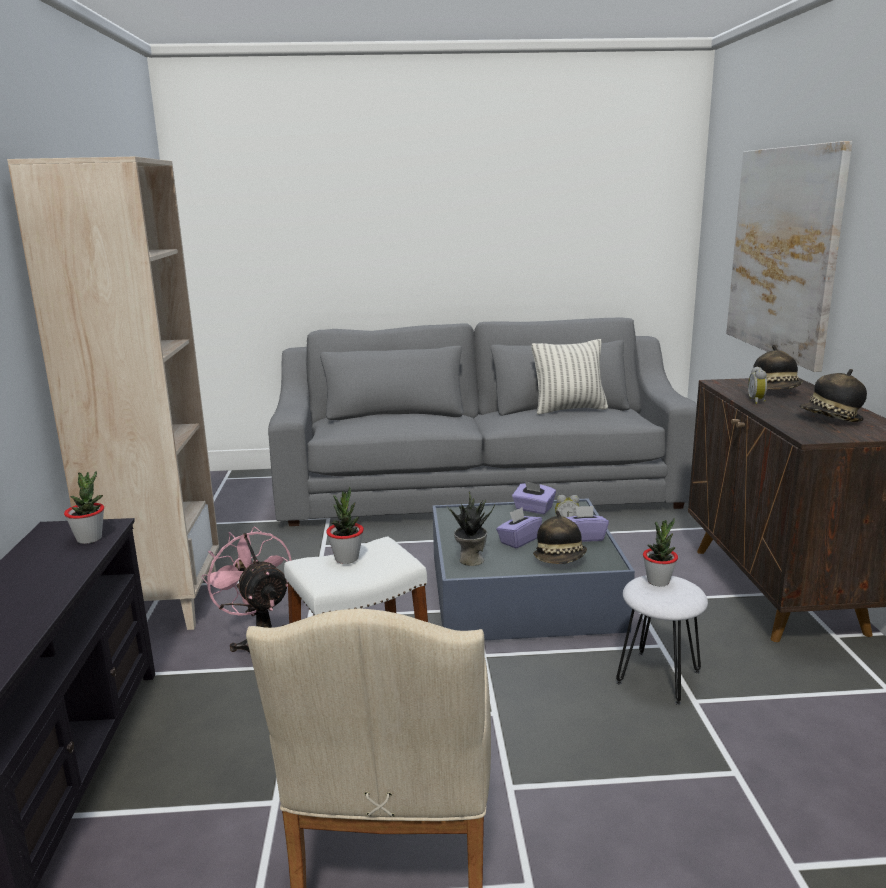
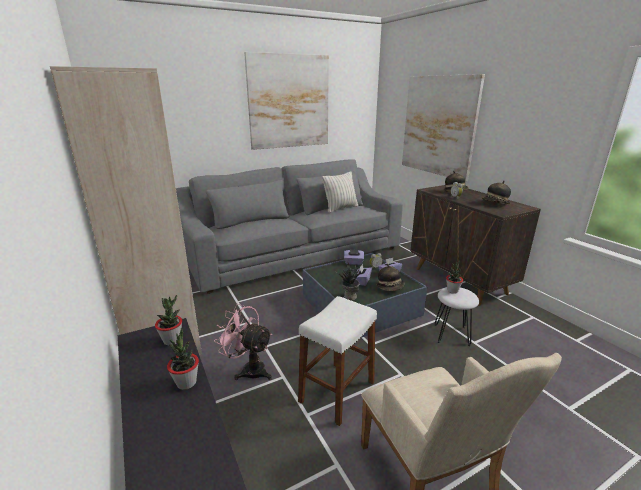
camera: 25 degrees left, 5 degrees up
potted plant [326,487,364,564] -> potted plant moved to [167,328,199,390]
none -> picture [244,52,329,150]

